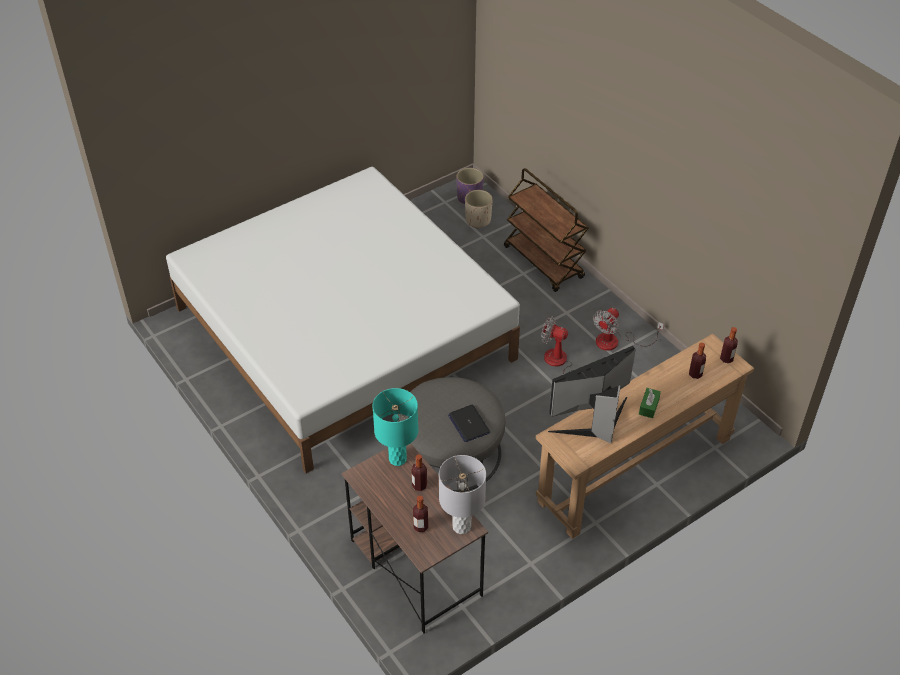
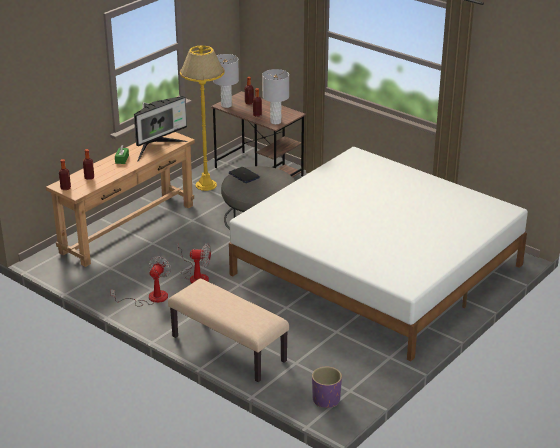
camera: 165 degrees right, 15 degrees down
turquoise table lamp [372,388,418,466] -> grey table lamp [262,69,289,124]
beige planter [465,190,493,229] -> none
brown cart [504,168,589,292] -> beige bench [168,279,289,382]
none -> yellow floor lamp [180,46,225,191]

